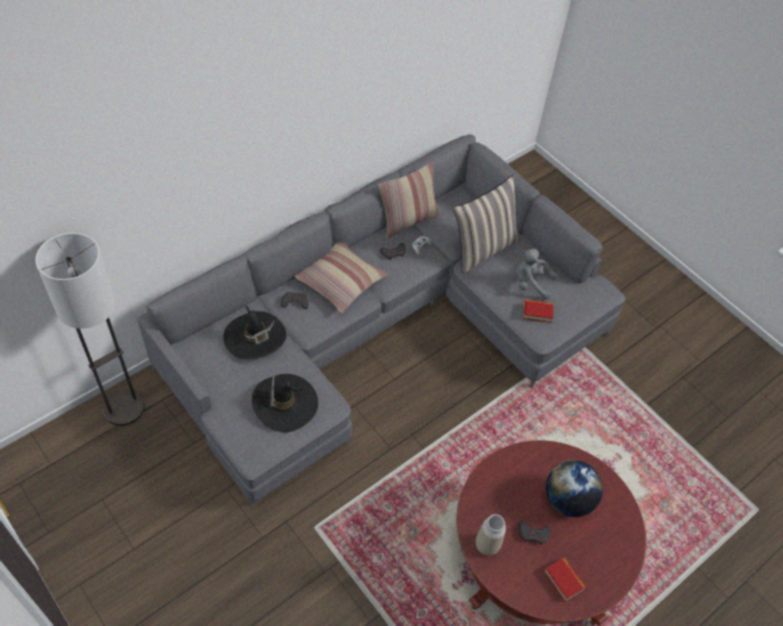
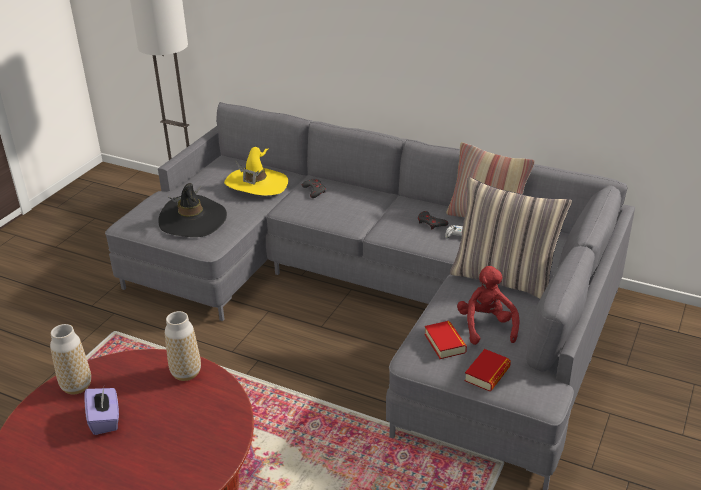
camera: 70 degrees right, 20 degrees down
black hat [223,305,286,359] -> yellow hat [224,147,288,196]
pillow [295,243,387,313] -> none
grey plush toy [516,249,557,300] -> red plush toy [457,266,519,345]
grey game controller [518,521,551,545] -> purple tissue box [85,388,119,435]
book [544,557,586,602] -> book moved to [464,349,511,391]
globe [546,460,603,517] -> none
none -> vase [165,311,201,381]

